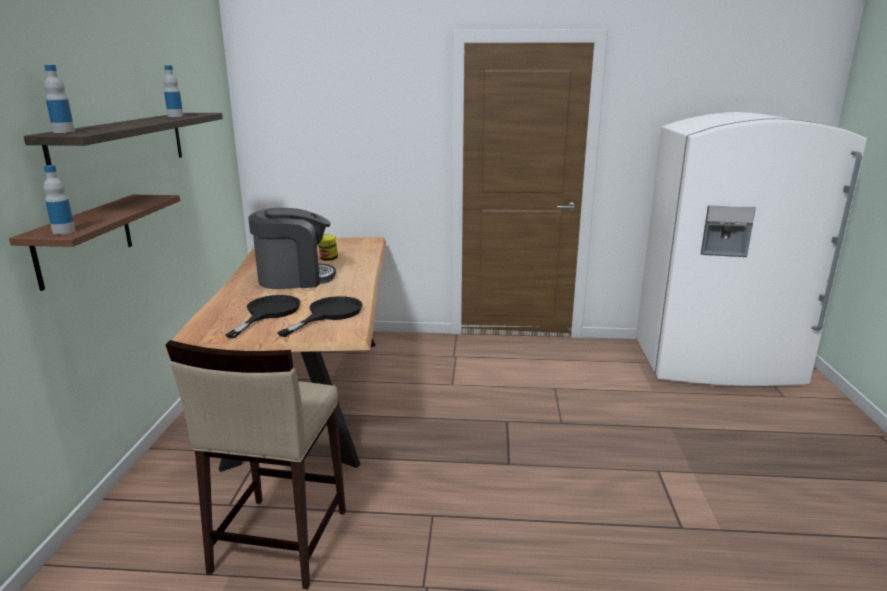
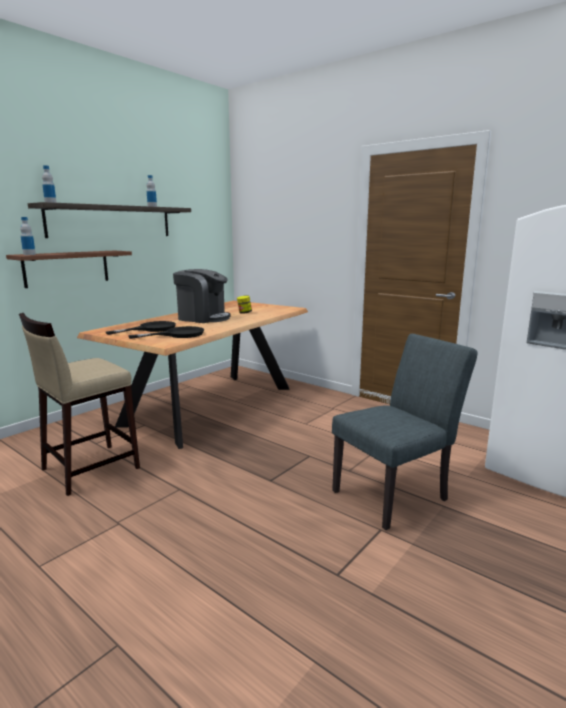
camera: 35 degrees right, 5 degrees down
none -> grey chair [332,334,478,530]

